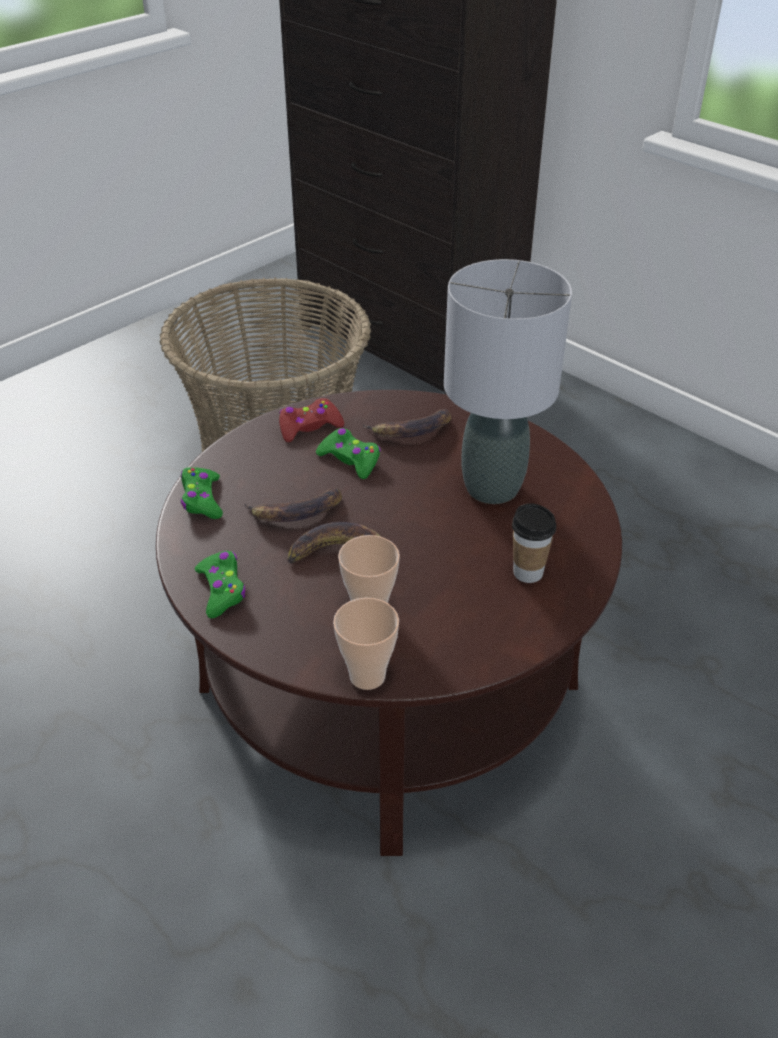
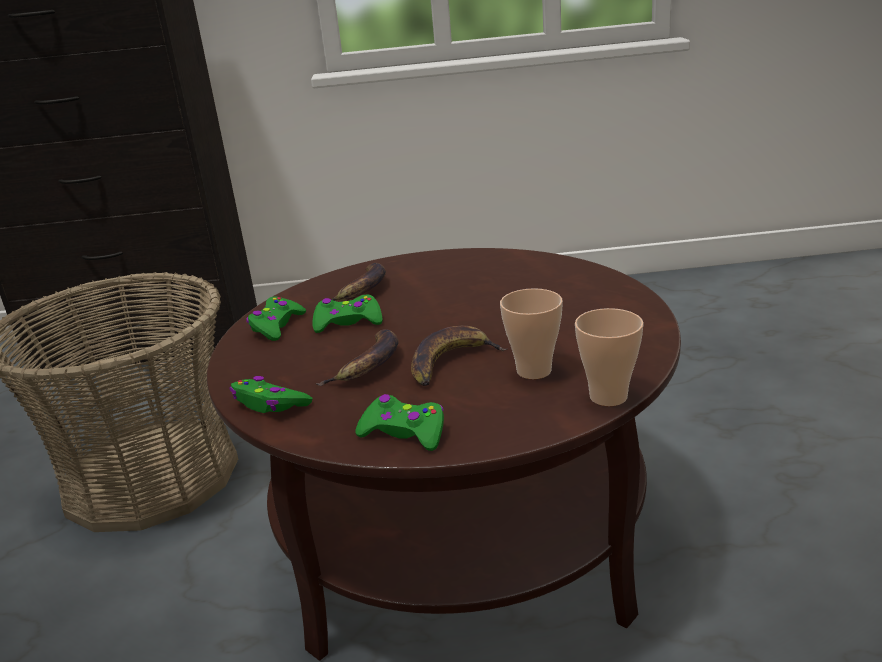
camera: 45 degrees left, 15 degrees down
red game controller [279,398,344,442] -> green game controller [247,296,306,341]
grey table lamp [444,259,572,504] -> none
cup [512,503,556,583] -> none

